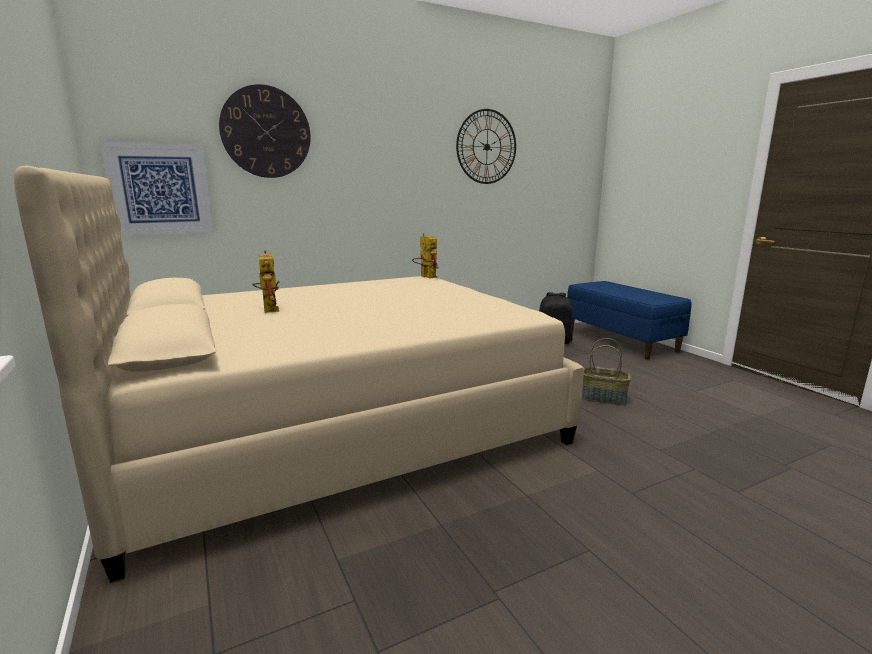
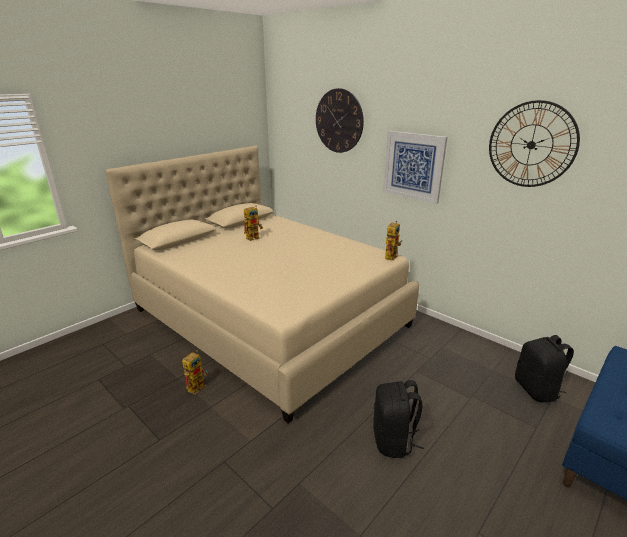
camera: 70 degrees right, 10 degrees up
picture [100,141,213,235] -> picture moved to [383,131,447,204]
basket [582,338,631,405] -> black backpack [373,380,424,458]
none -> toy robot [182,350,208,395]

